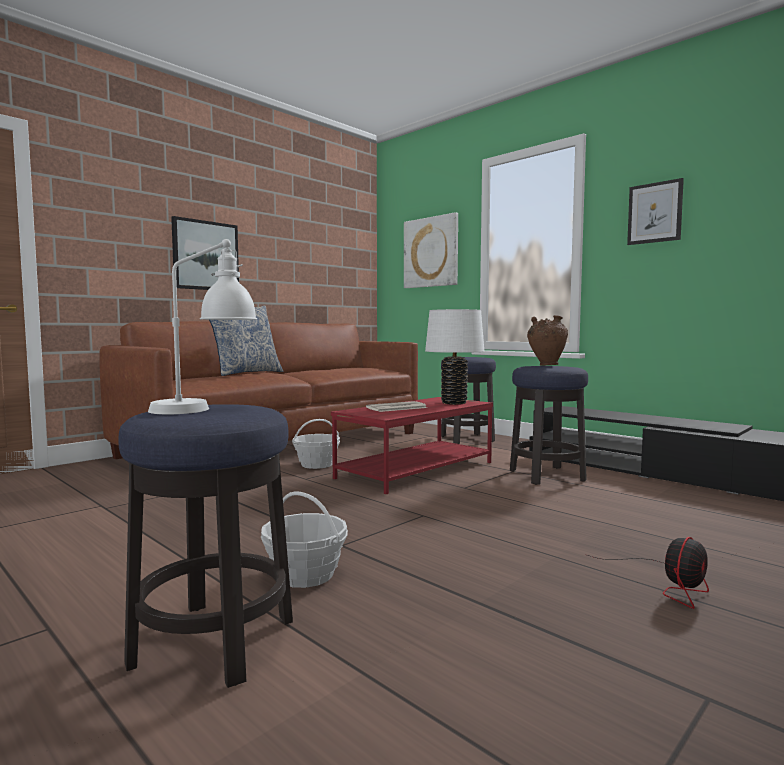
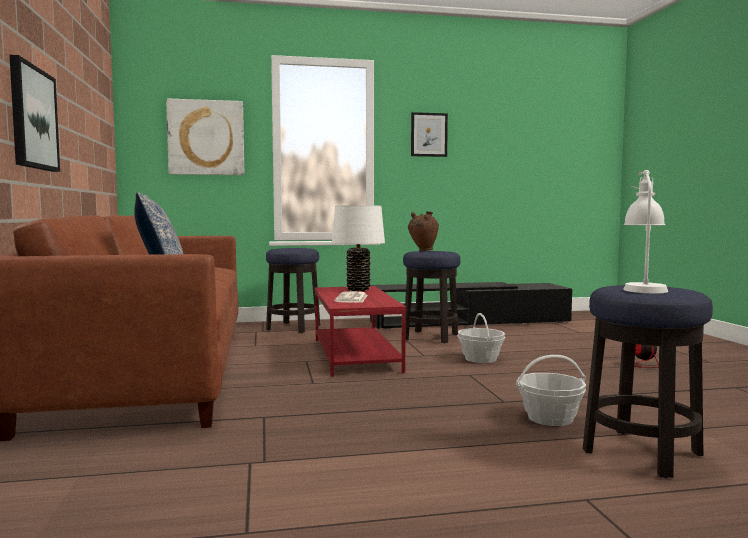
camera: 55 degrees left, 0 degrees up
basket [292,419,340,469] -> basket moved to [457,313,505,363]

